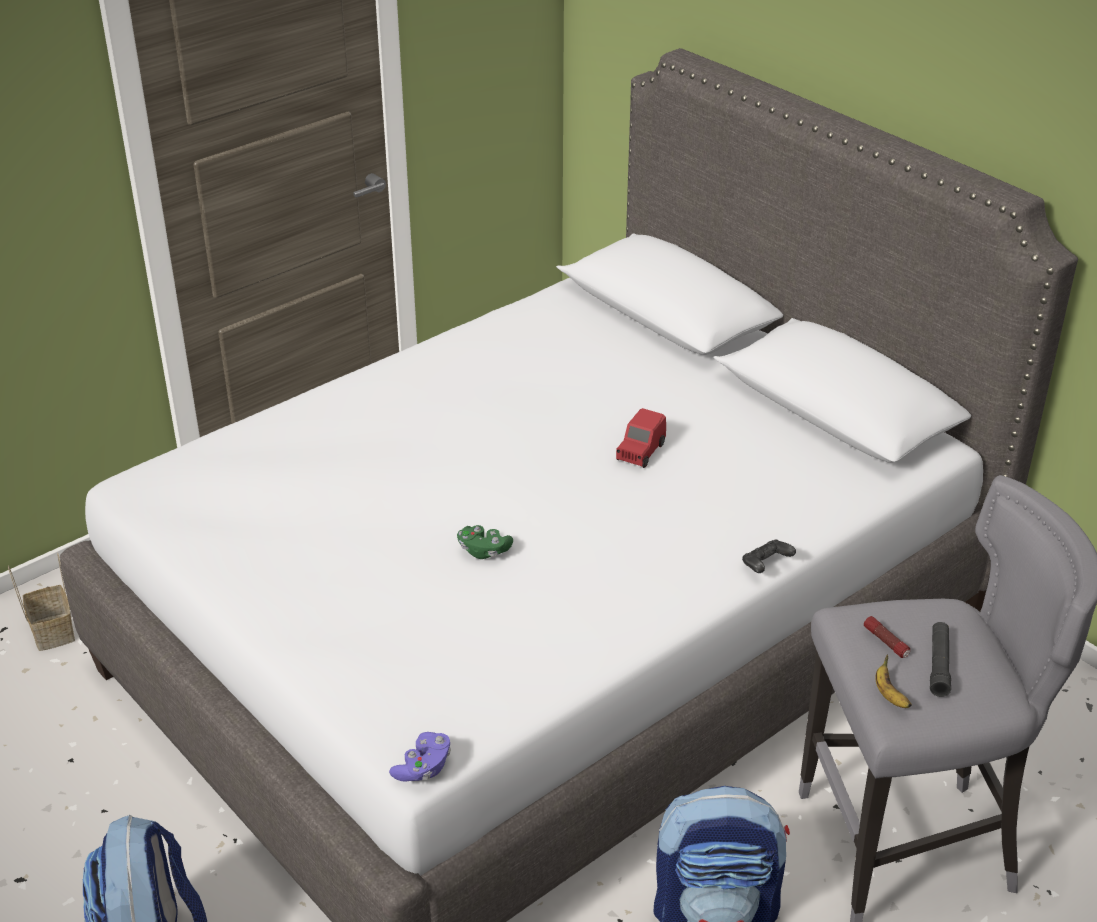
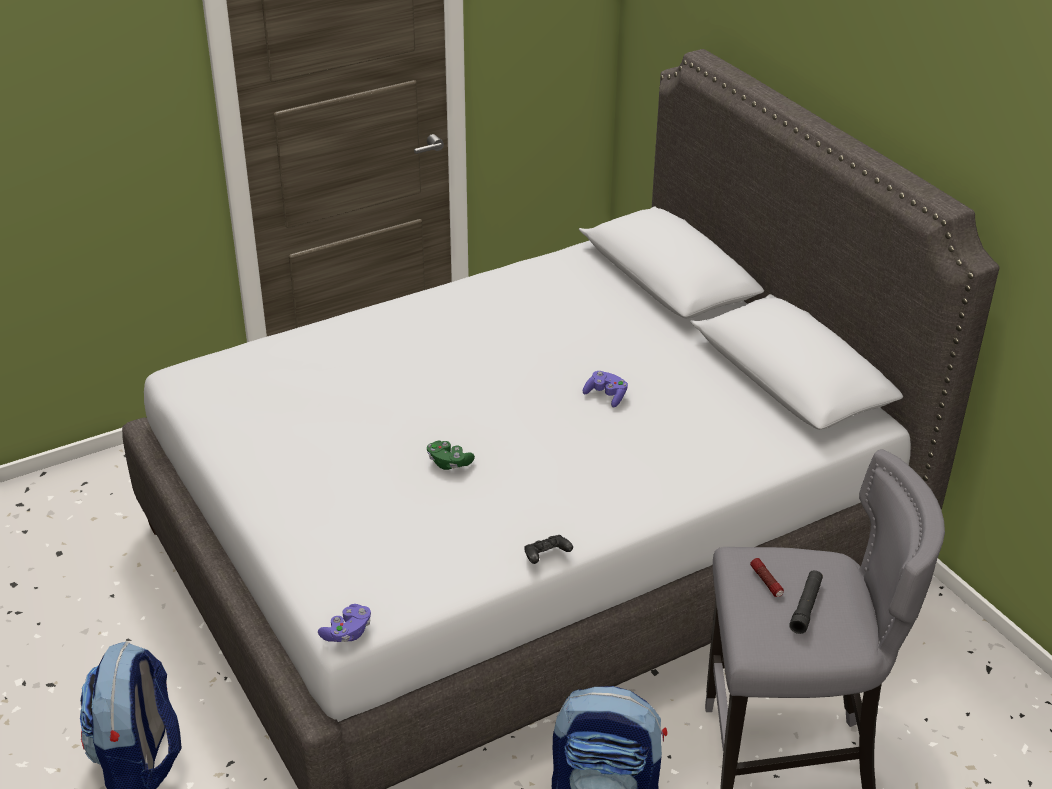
camera: 10 degrees right, 0 degrees up
basket [8,553,75,651] -> none
red toy car [616,408,666,468] -> purple game controller [583,371,628,408]
black game controller [742,540,796,573] -> black game controller moved to [525,535,573,564]
banana [875,654,912,708] -> none

